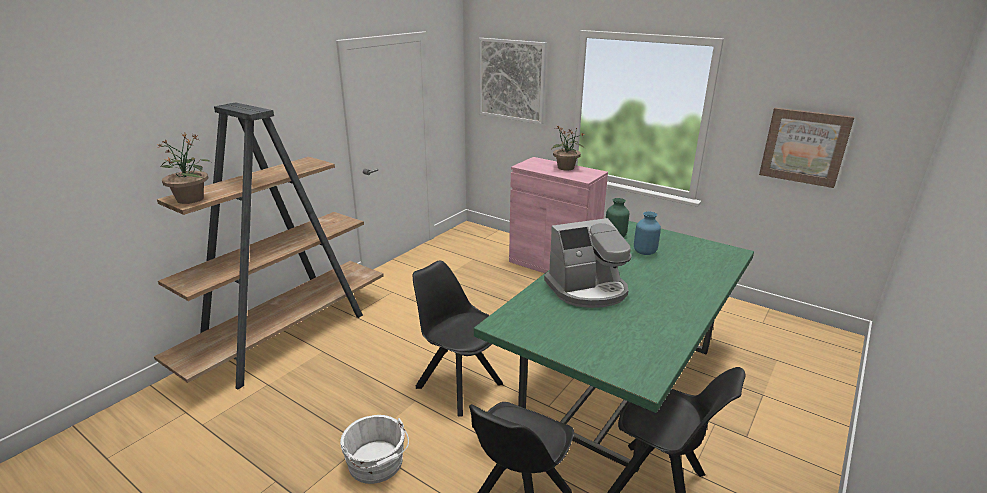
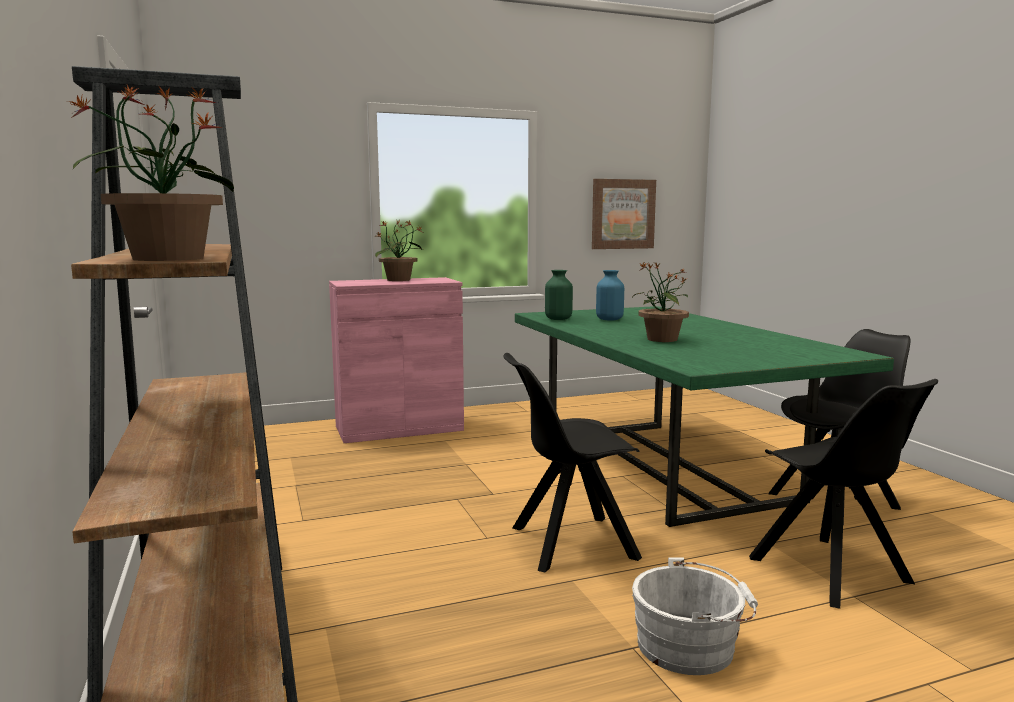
camera: 55 degrees left, 15 degrees down
picture [479,38,547,124] -> none
coffee machine [544,218,632,308] -> potted plant [633,262,689,342]

